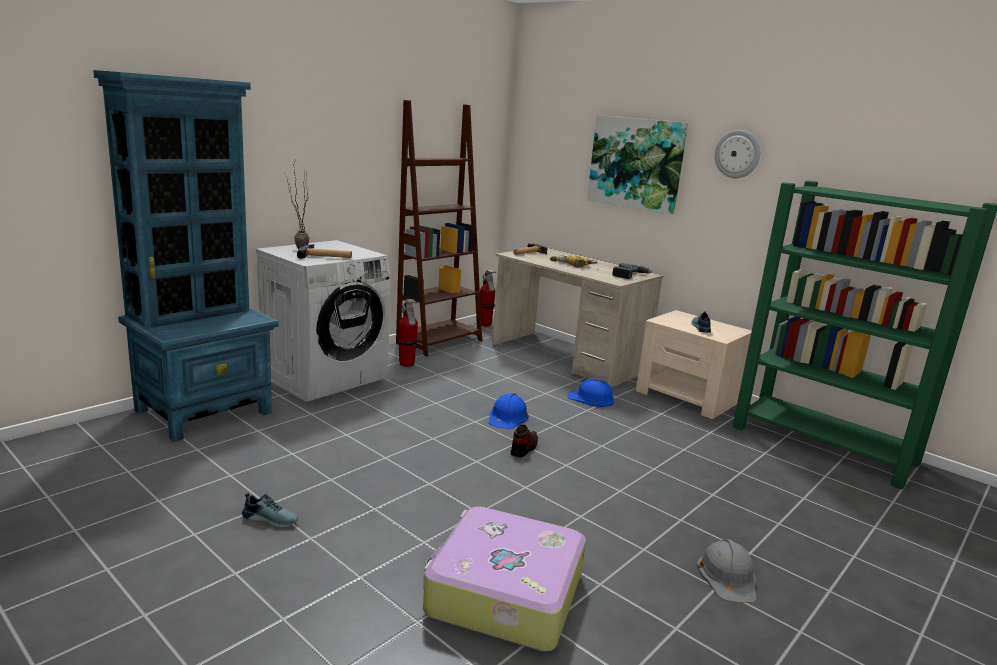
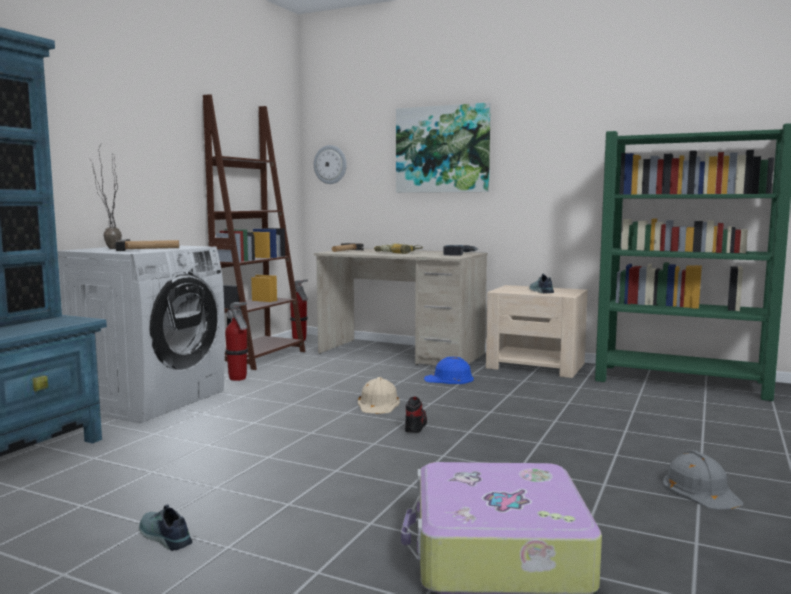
camera: 15 degrees left, 10 degrees down
shoe [242,493,298,527] -> shoe turned 135 degrees counterclockwise [139,505,192,551]
blue hard hat [489,393,529,429] -> beige hard hat [358,377,400,414]
wall clock [715,130,760,178] -> wall clock moved to [314,145,347,184]

